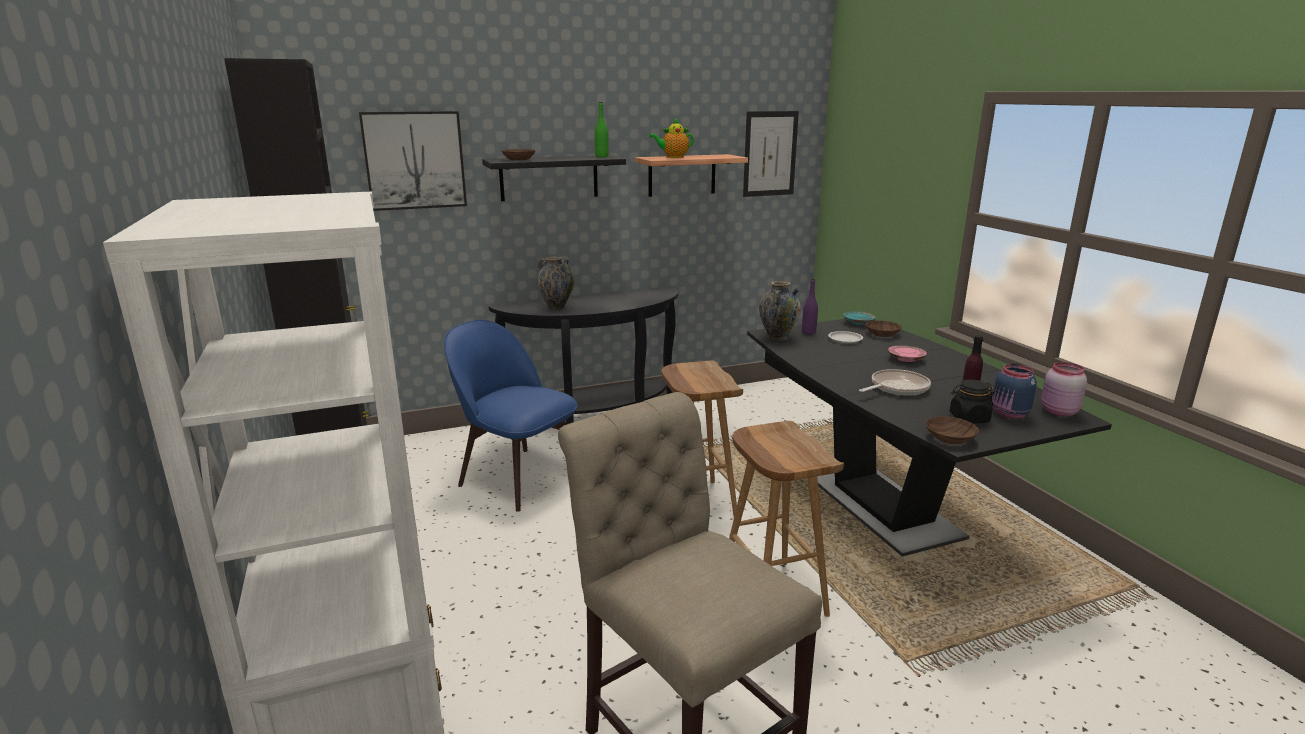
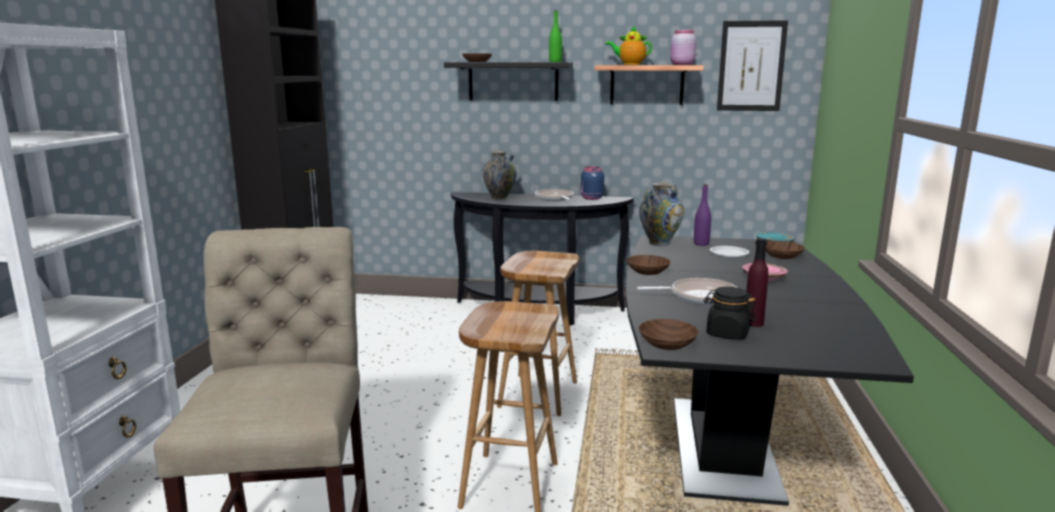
camera: 30 degrees right, 5 degrees down
picture [359,111,467,211] -> none
blue chair [444,320,578,512] -> none
blue jar [992,364,1037,419] -> blue jar moved to [581,166,604,200]
pink jar [1041,362,1087,416] -> pink jar moved to [670,30,696,65]
none -> frying pan [535,189,574,201]
none -> brown bowl [627,255,671,275]

